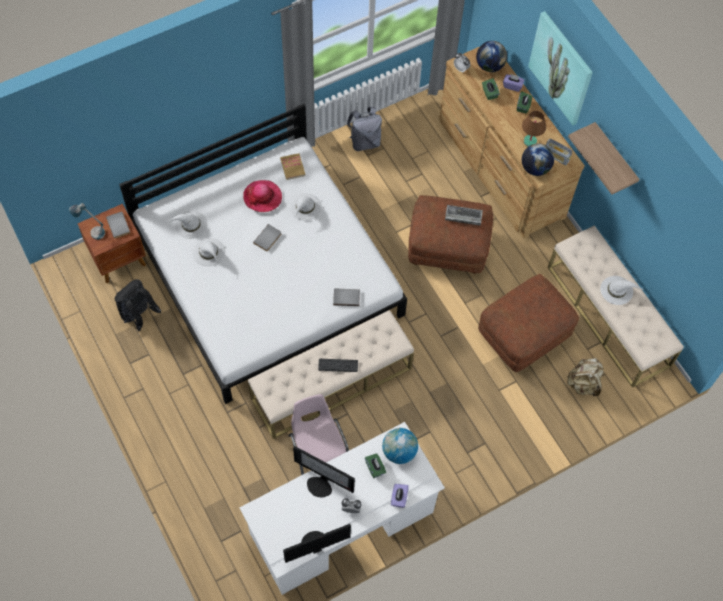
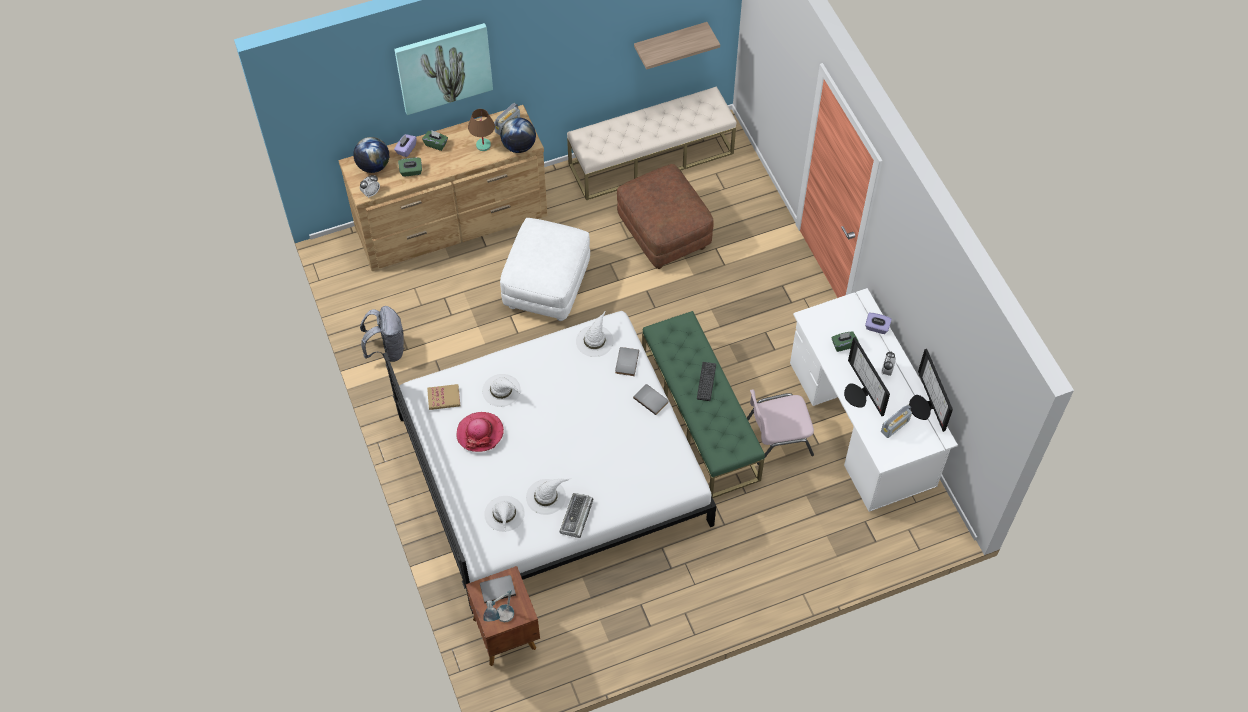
camera: 80 degrees left, 5 degrees down
black backpack [115,279,161,331] -> none
beige bench [248,310,414,439] -> green bench [642,311,765,498]
grey book [253,224,281,251] -> grey book moved to [633,384,668,415]
monitor [293,446,355,498] -> monitor turned 120 degrees clockwise [844,337,890,416]
globe [382,428,418,464] -> none
brown ottoman [408,195,493,274] -> white ottoman [500,218,590,321]
keyboard [445,205,483,225] -> keyboard moved to [560,493,594,538]
beige backpack [567,358,604,396] -> none
shelf [568,122,640,195] -> shelf moved to [634,22,720,70]
white hat [600,276,642,305] -> white hat moved to [576,310,614,357]
none -> radio [881,405,912,438]

